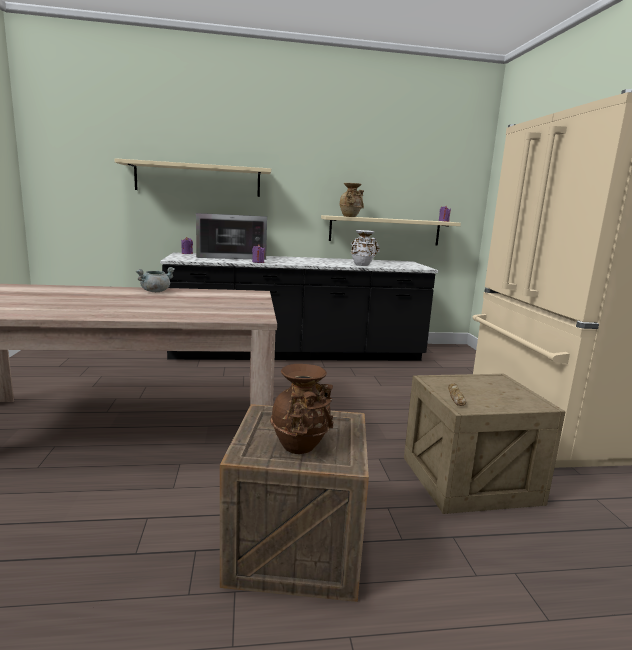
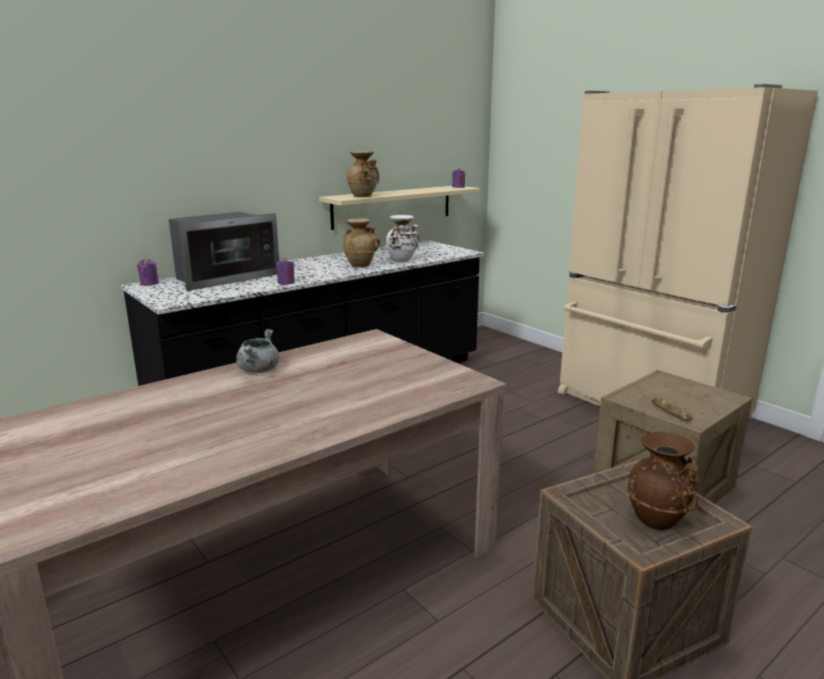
camera: 30 degrees left, 5 degrees up
beige shelf [115,158,271,197] -> none
none -> beige vase [343,218,381,267]

